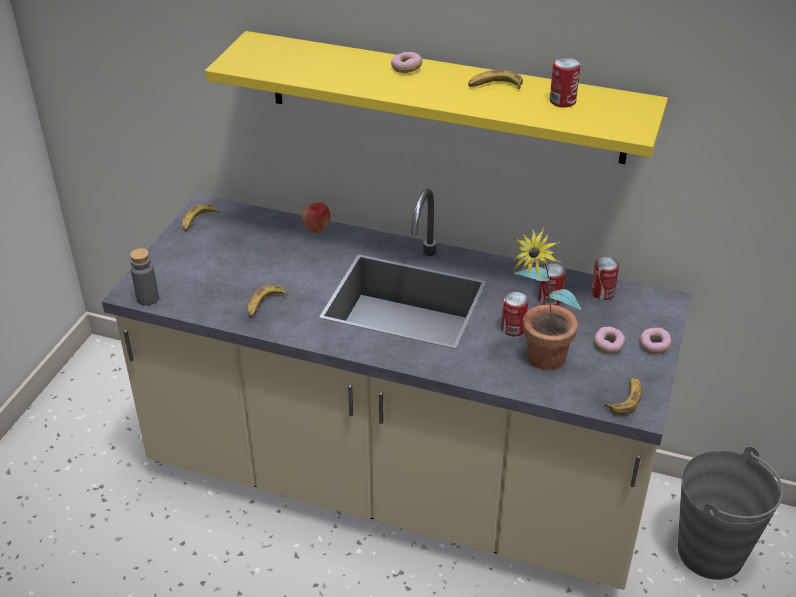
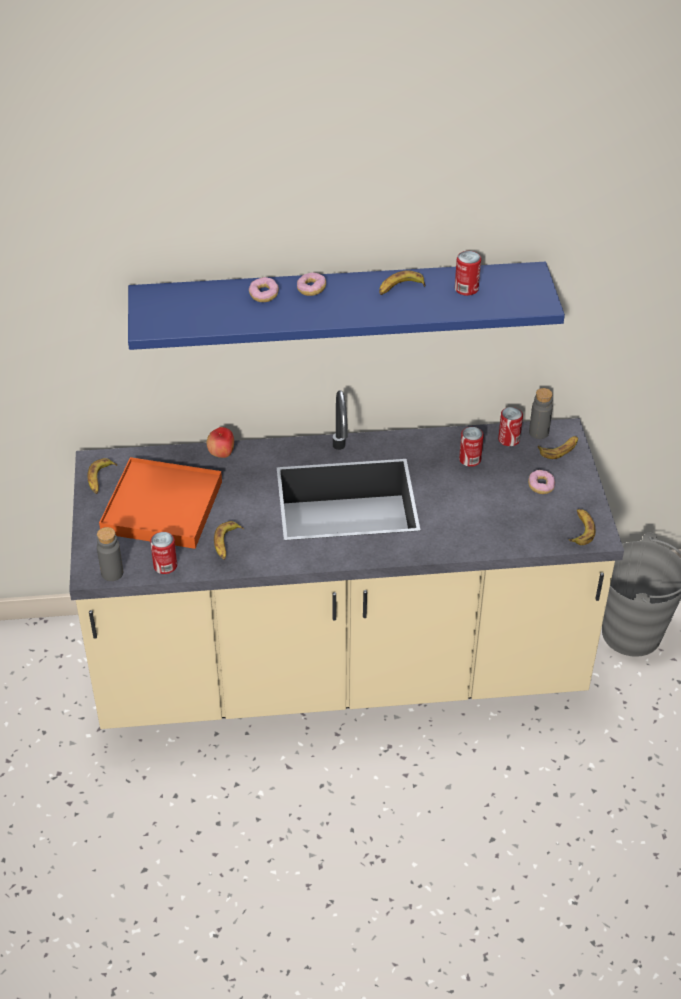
camera: 25 degrees left, 5 degrees up
yellow shelf [205,31,668,164] -> blue shelf [128,262,565,350]
can [501,292,529,336] -> can moved to [150,532,177,574]
potted plant [512,227,581,370] -> none
donut [640,328,672,354] -> donut moved to [249,277,279,302]
none -> orange tray [99,457,222,549]
none -> grey bottle [529,388,553,439]
none -> banana [538,436,578,459]

